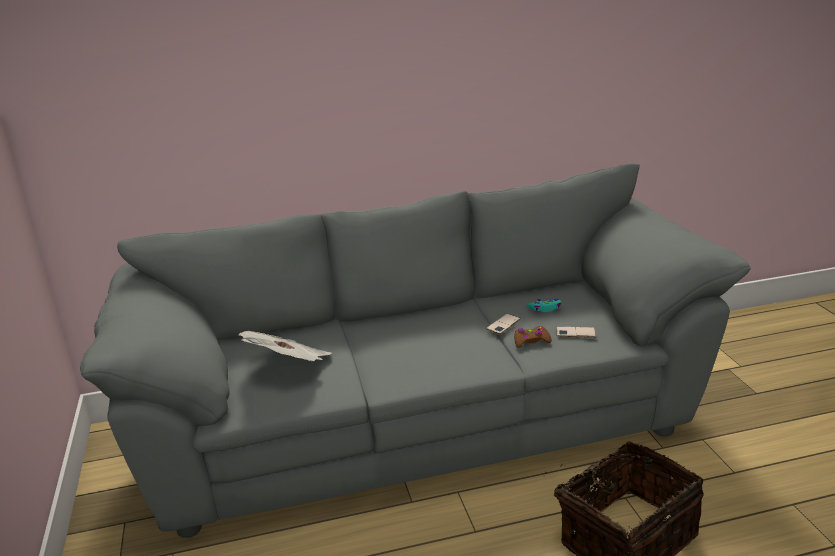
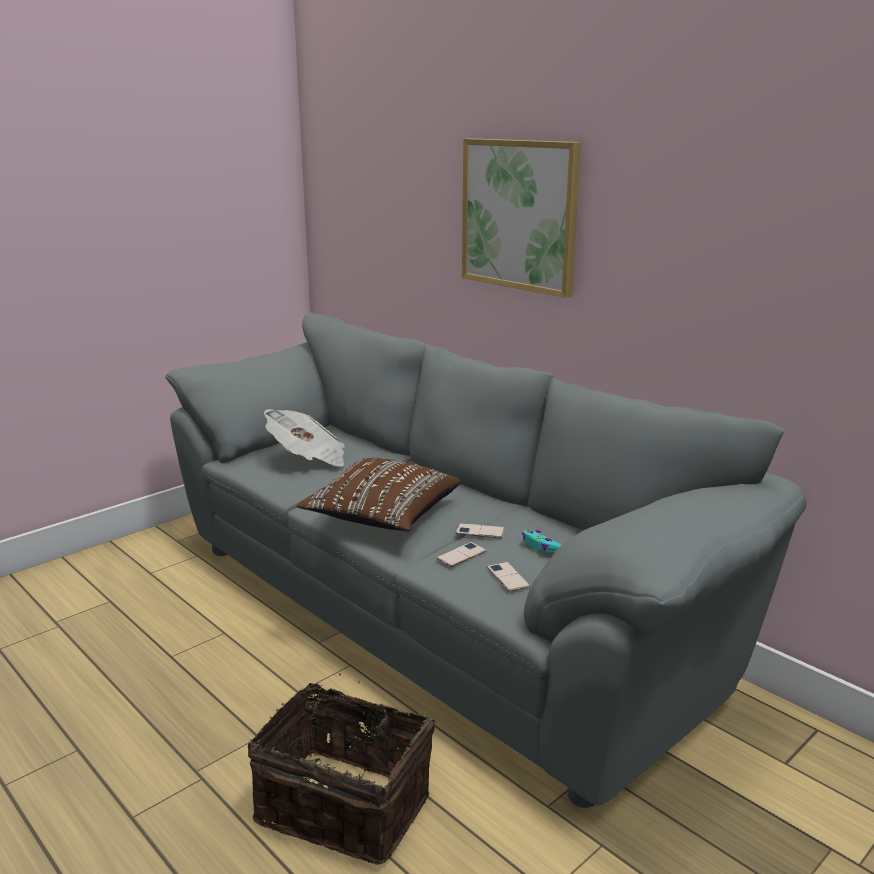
camera: 60 degrees right, 5 degrees down
brown game controller [514,326,552,348] -> phone [436,542,487,567]
none -> brown pillow [297,458,461,532]
none -> picture [462,138,581,298]

